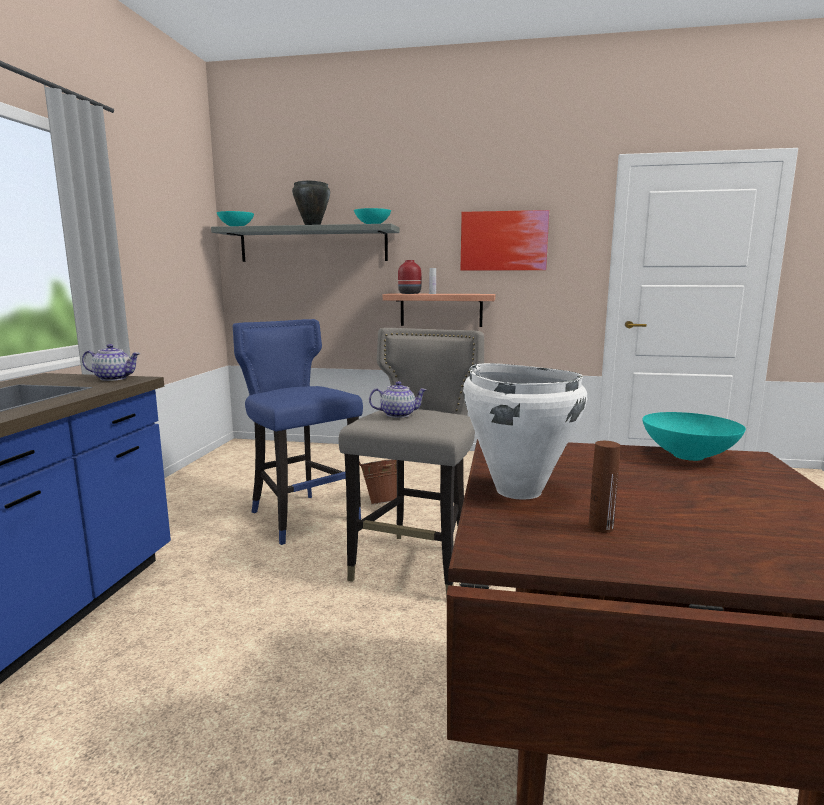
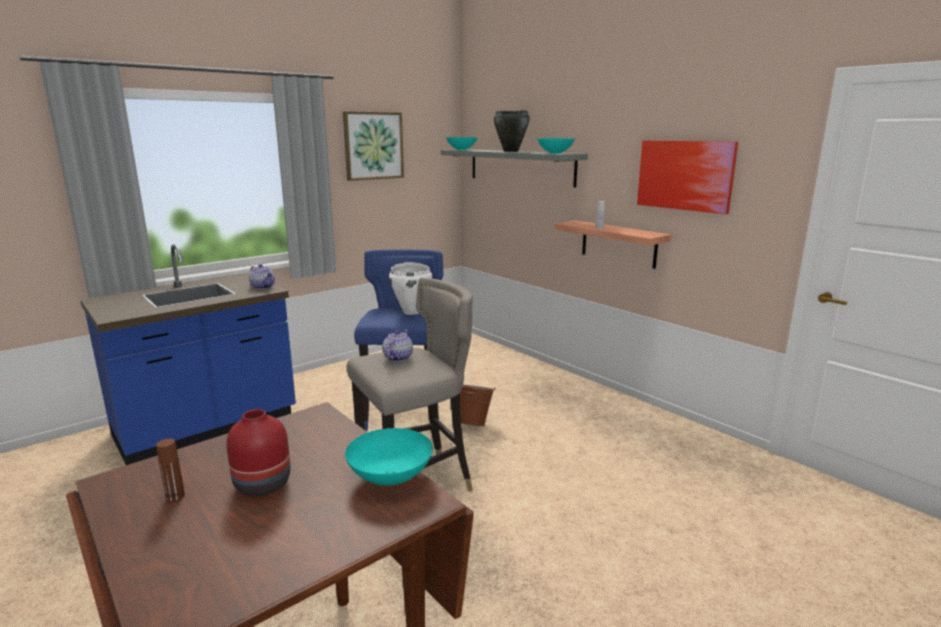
camera: 40 degrees right, 5 degrees up
teapot [369,381,427,418] -> teapot turned 105 degrees counterclockwise [383,330,413,362]
red vase [398,260,421,294] -> red vase moved to [226,409,291,496]
white cooking pot [463,363,587,500] -> white cooking pot moved to [389,262,432,315]
none -> picture [343,111,404,181]

